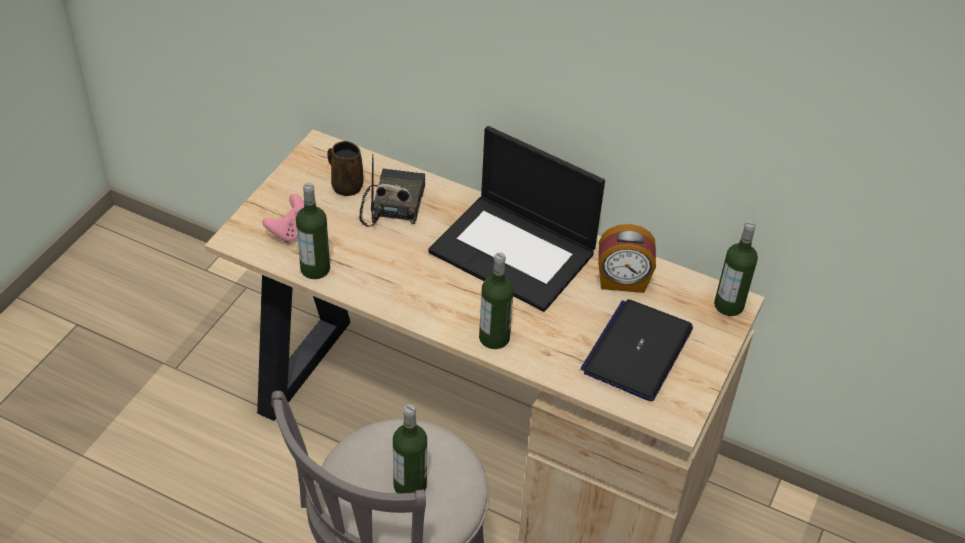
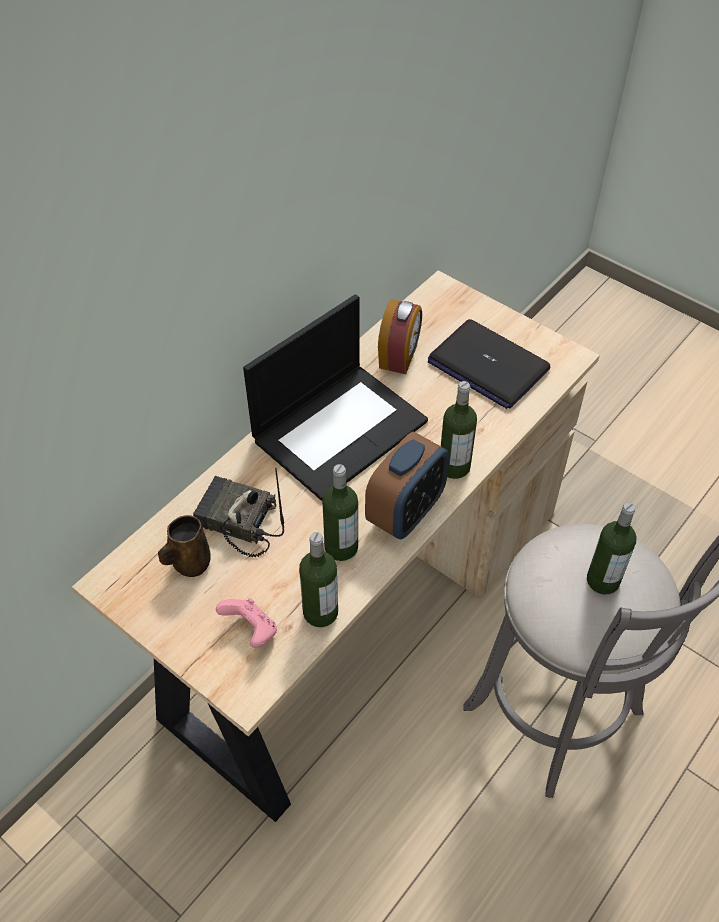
camera: 75 degrees left, 5 degrees up
bottle [714,221,758,316] -> bottle moved to [322,464,358,561]
none -> alarm clock [365,431,449,539]

